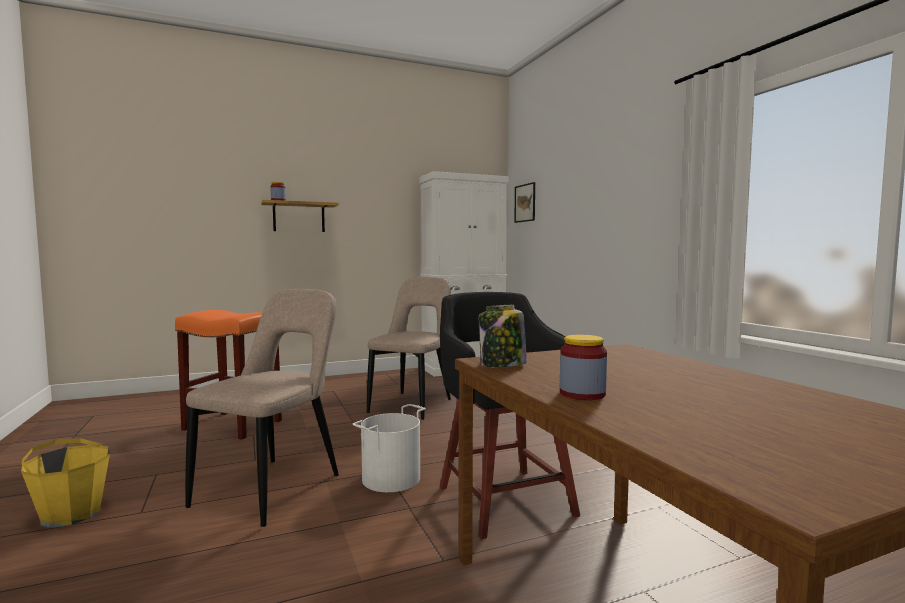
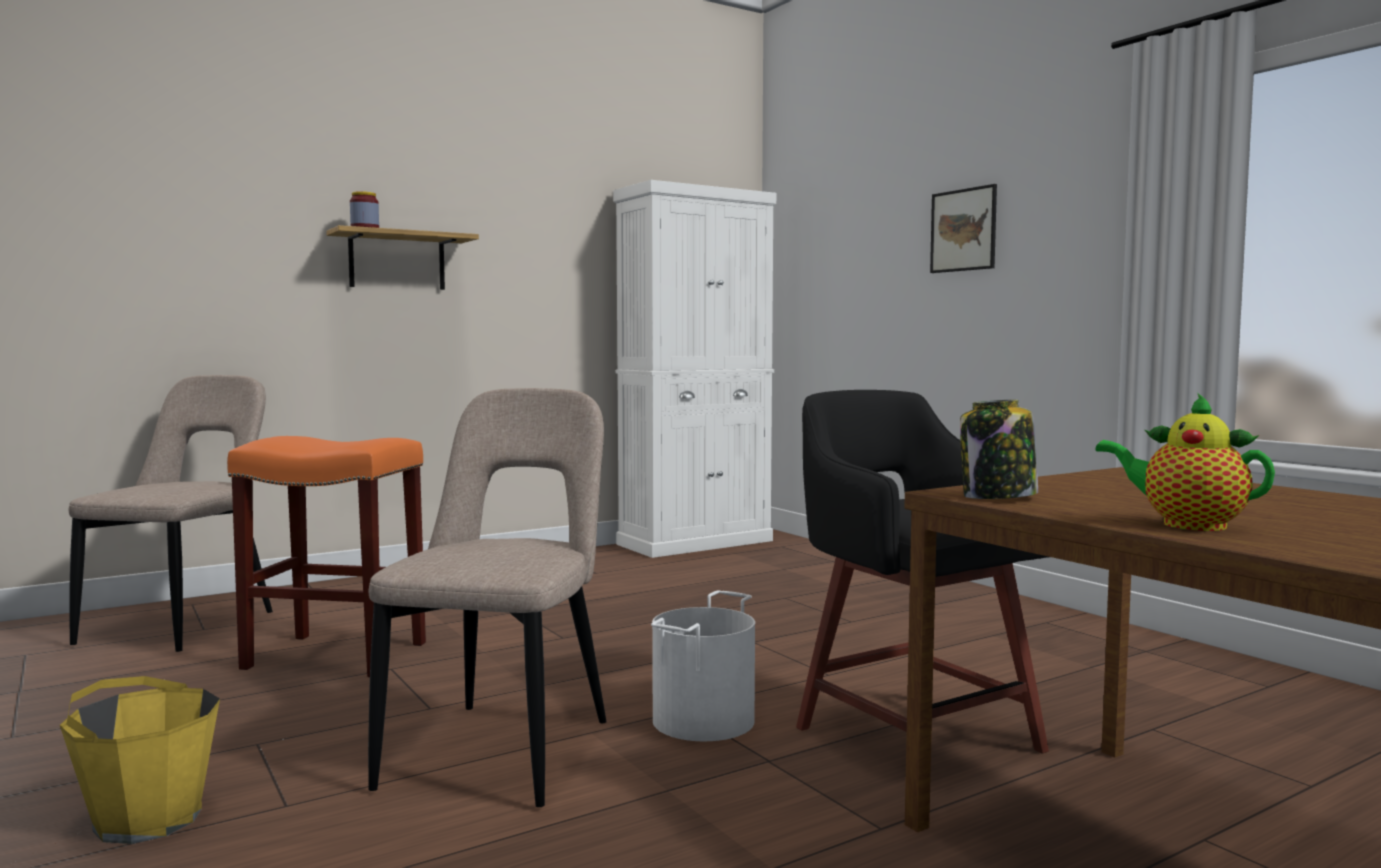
camera: 10 degrees left, 0 degrees up
beige chair [367,277,451,420] -> beige chair moved to [69,375,273,652]
picture [514,182,535,223] -> picture moved to [930,184,997,273]
jar [560,335,607,400] -> teapot [1095,394,1275,531]

